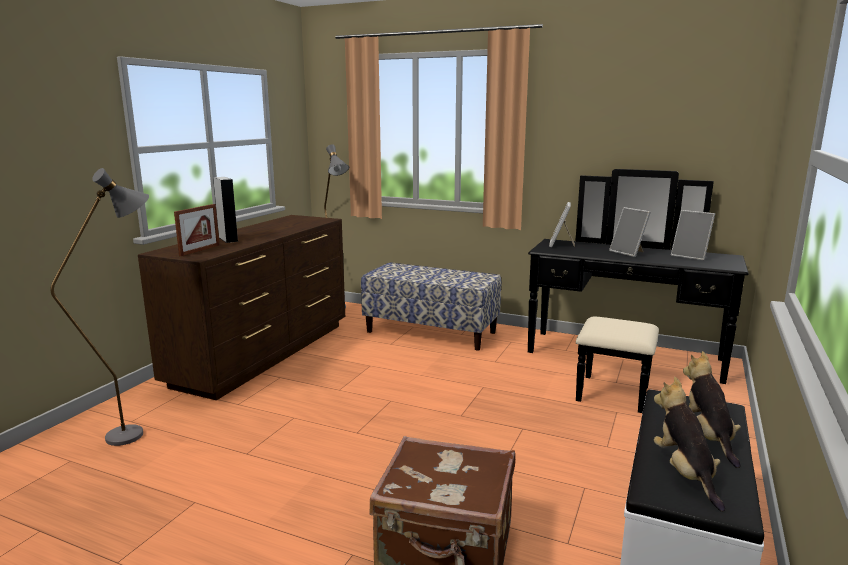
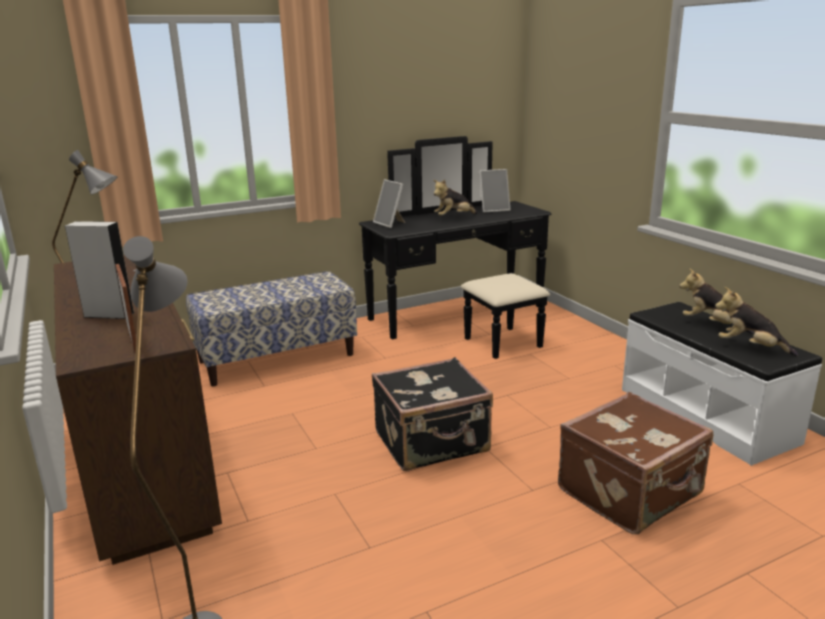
camera: 50 degrees left, 5 degrees up
picture frame [609,207,651,257] -> plush toy [433,180,478,216]
none -> black suitcase [372,357,493,471]

